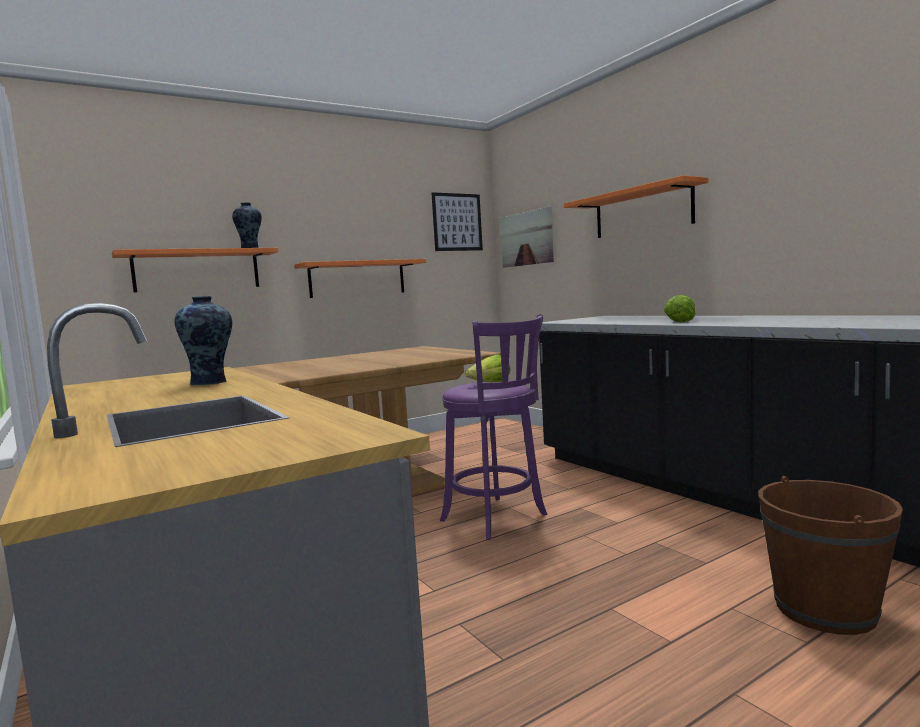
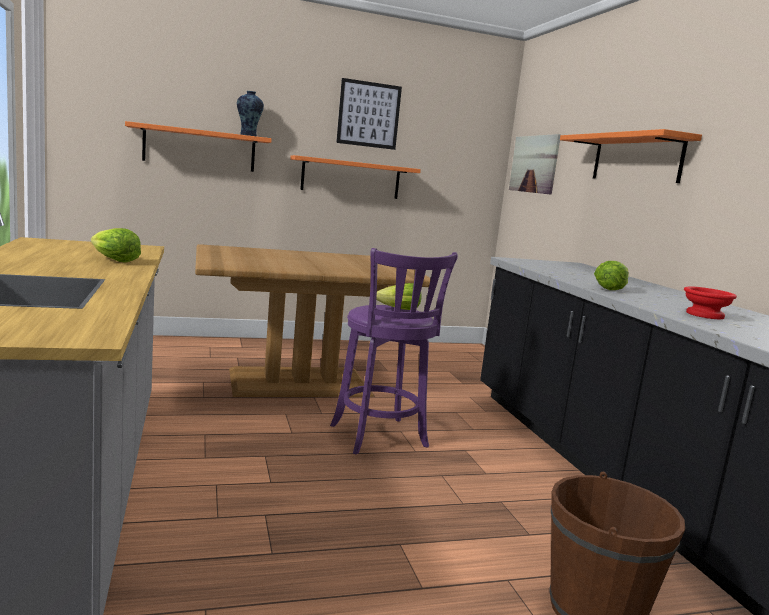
camera: 15 degrees right, 5 degrees up
vase [175,296,232,385] -> lettuce [91,228,141,263]
picture [431,192,483,251] -> picture moved to [336,78,402,150]
none -> red bowl [684,286,737,319]

